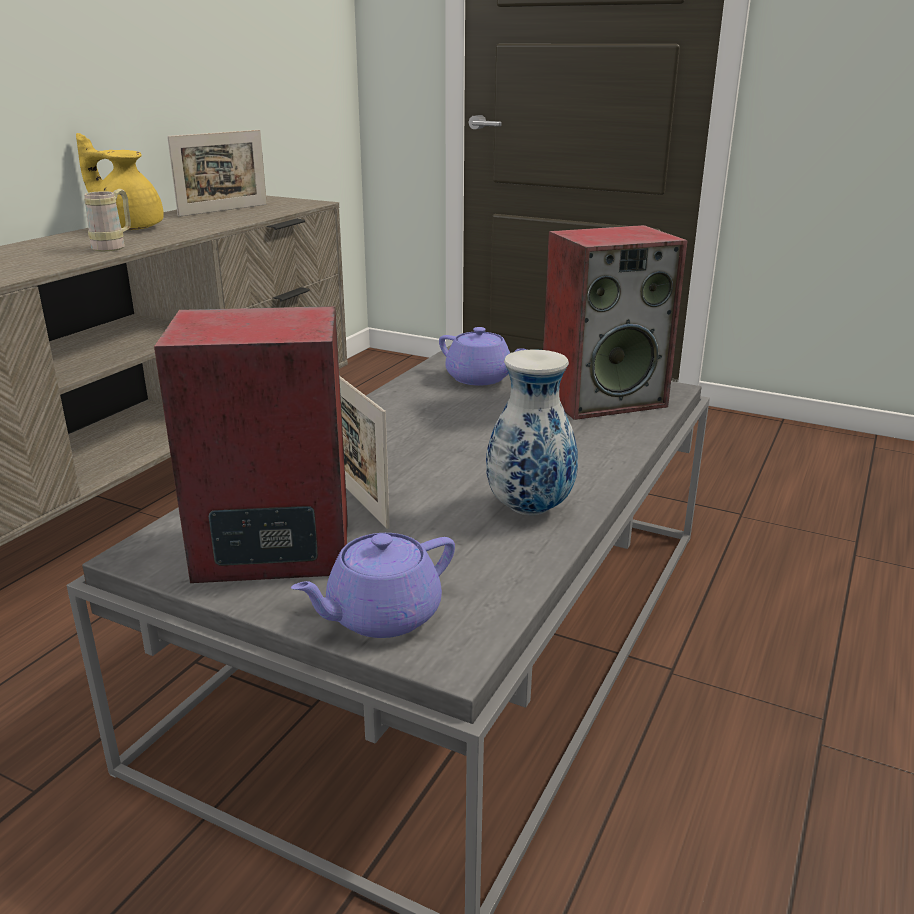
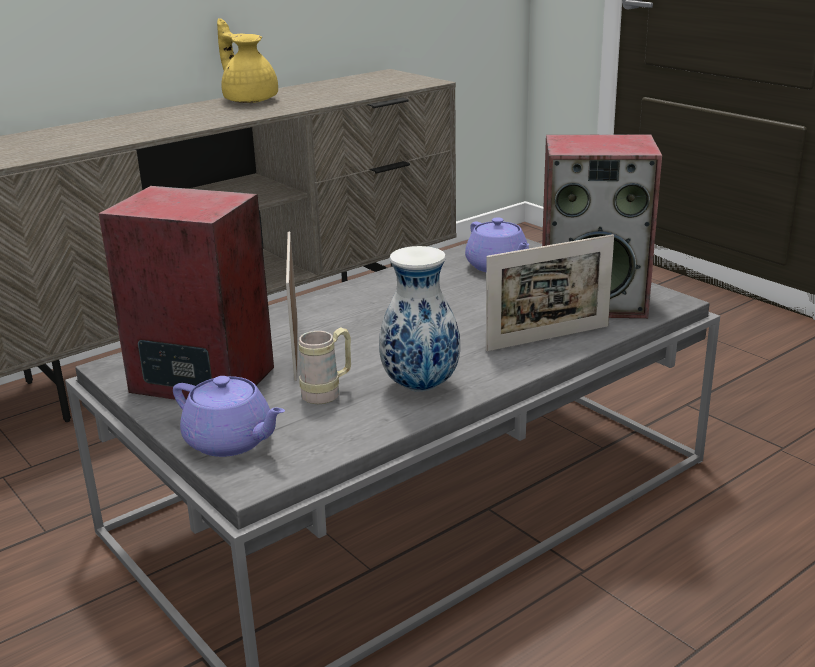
camera: 25 degrees right, 0 degrees up
beige mug [84,189,131,251] -> beige mug moved to [299,327,351,404]
picture frame [167,130,267,217] -> picture frame moved to [486,234,614,351]
purple teapot [291,533,455,638] -> purple teapot turned 135 degrees counterclockwise [173,376,285,457]

